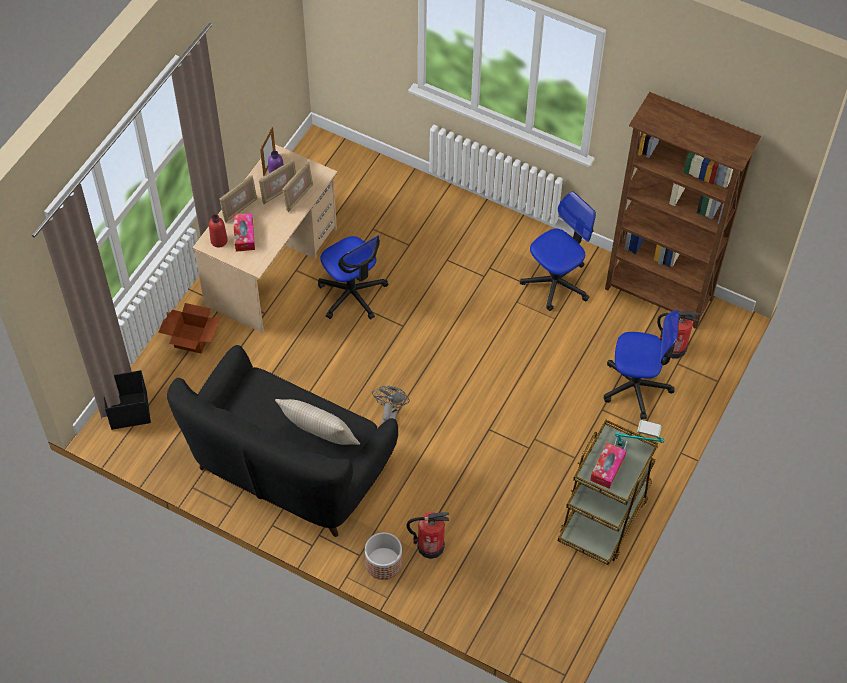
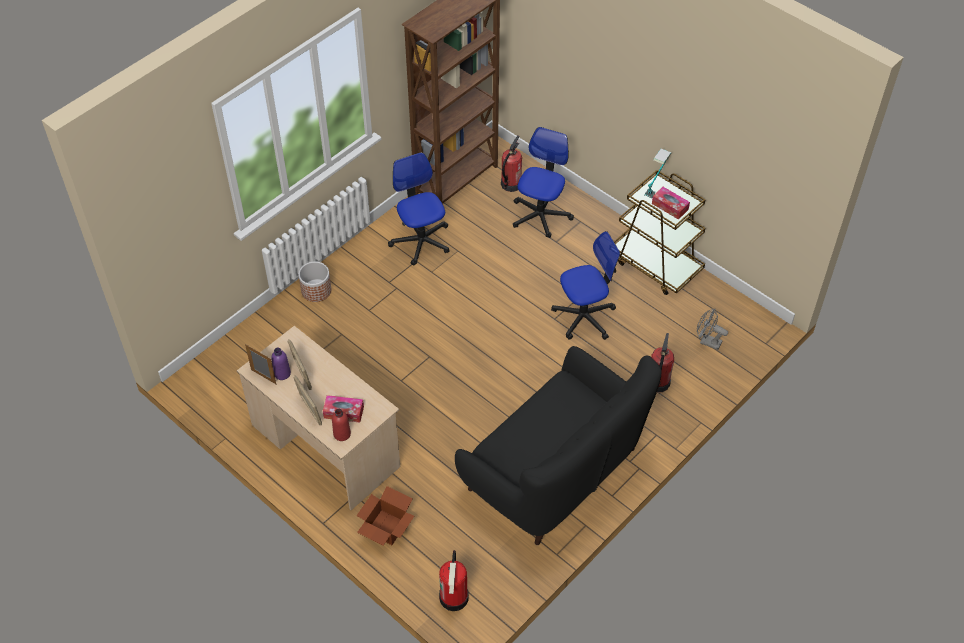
camera: 75 degrees left, 5 degrees down
black storage box [104,370,151,430] -> fire extinguisher [439,550,469,611]
beige pillow [275,399,360,445] -> none
picture frame [282,161,313,212] -> none
office chair [318,235,388,320] -> office chair moved to [551,231,620,340]
planter [365,532,402,580] -> planter moved to [298,262,332,302]
grey fan [372,386,410,424] -> grey fan moved to [697,309,728,350]

